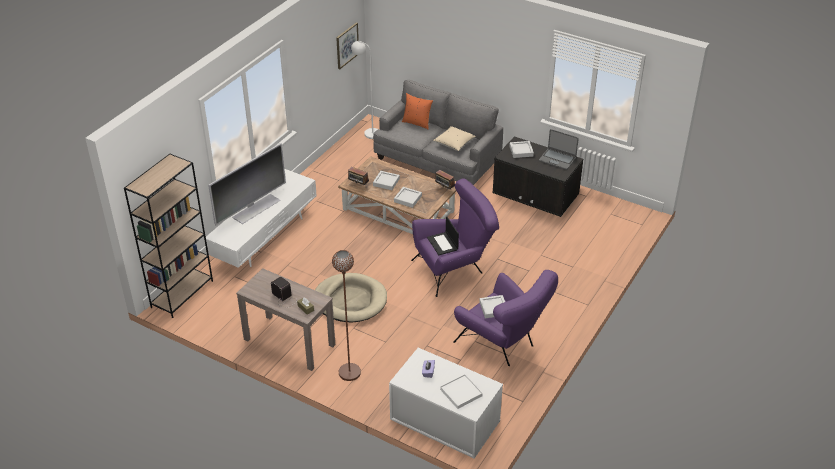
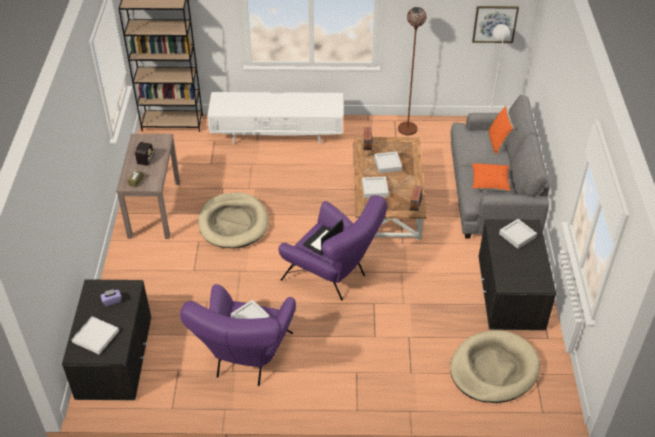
camera: 60 degrees right, 5 degrees up
television [208,143,286,226] -> none
brown floor lamp [332,250,361,381] -> brown floor lamp moved to [398,7,426,135]
white cabinet [389,348,503,459] -> black cabinet [62,279,151,400]
beige pillow [433,126,476,151] -> orange pillow [472,163,511,191]
laptop [539,129,579,170] -> none
none -> beige dog bed [450,330,540,403]

